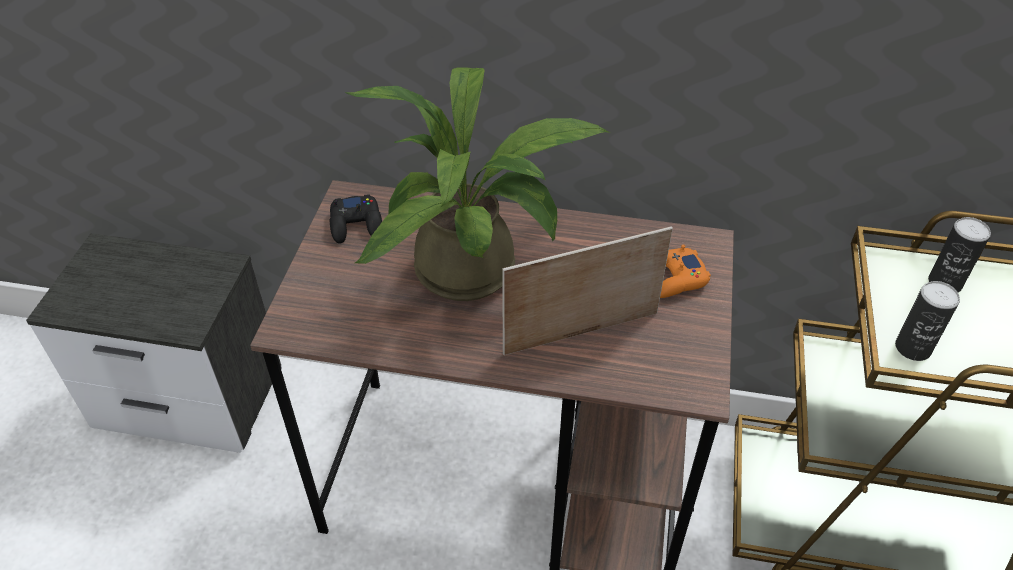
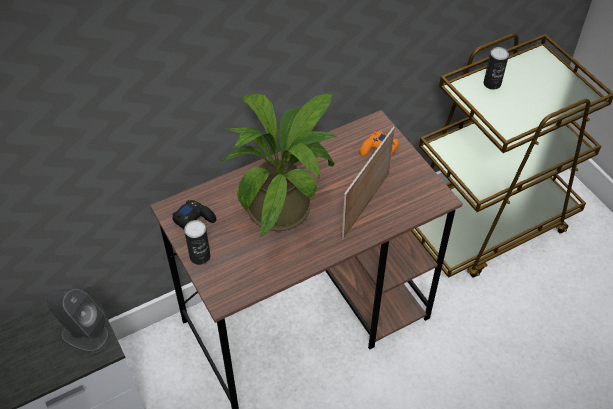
camera: 40 degrees left, 5 degrees up
can [895,281,960,361] -> can moved to [184,220,210,265]
none -> grey speaker [47,289,110,353]

